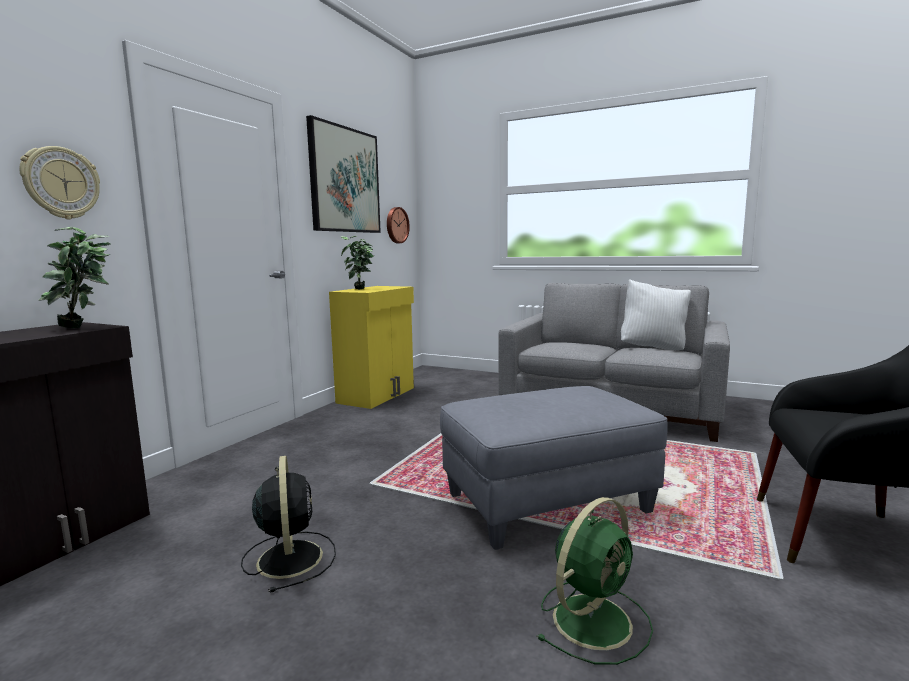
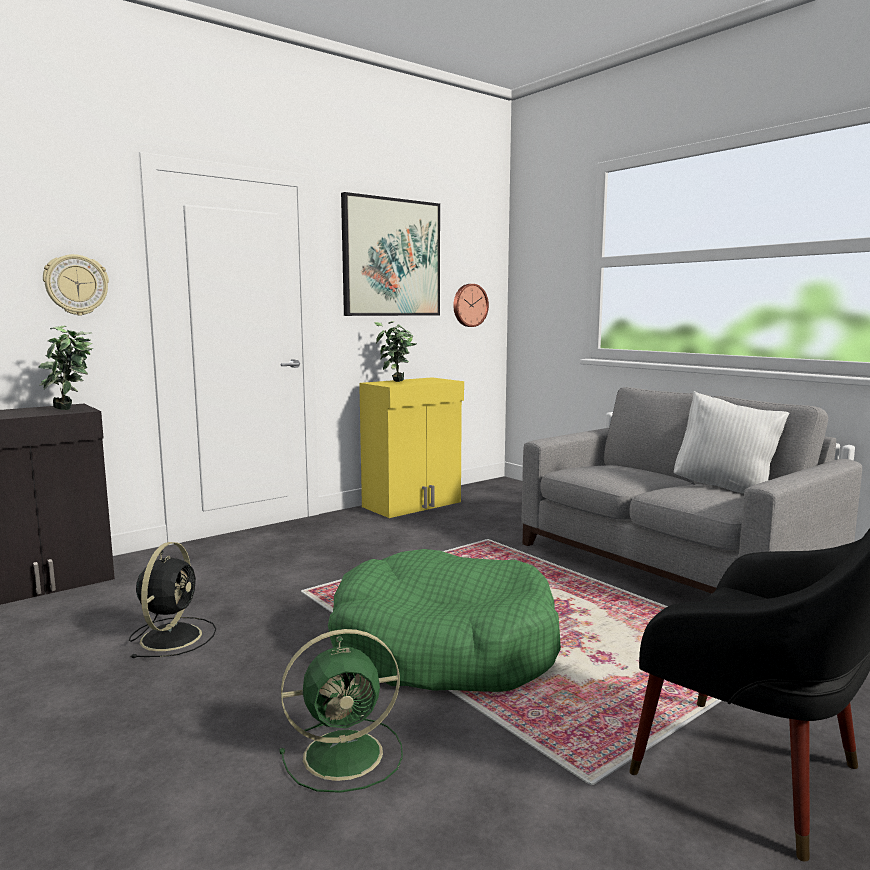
camera: 25 degrees right, 0 degrees up
grey ottoman [440,386,668,550] -> green dog bed [328,549,561,692]

